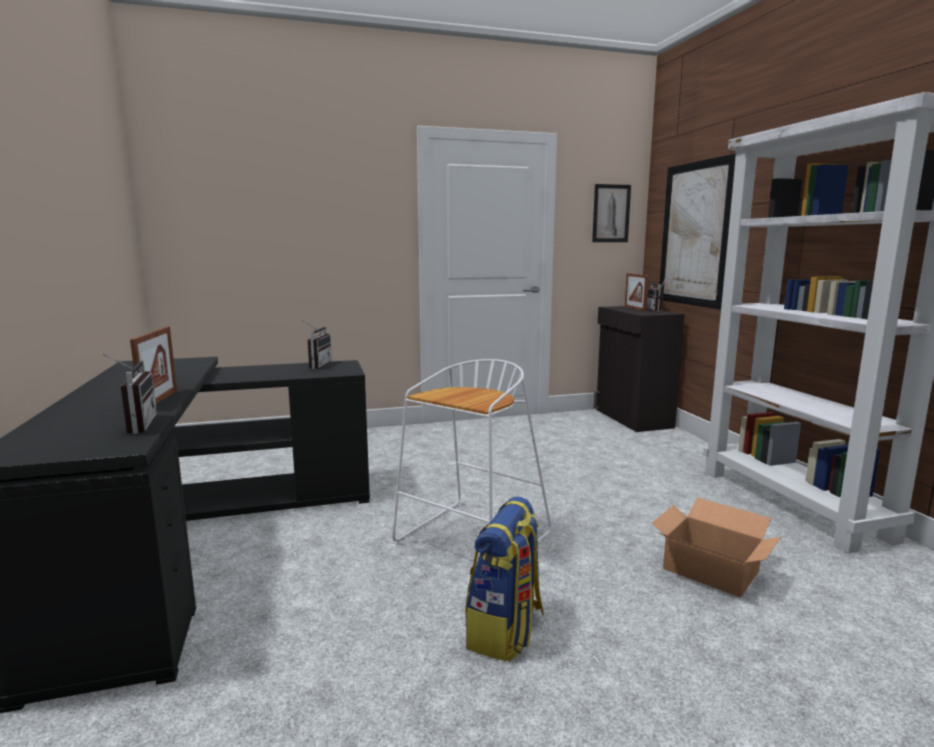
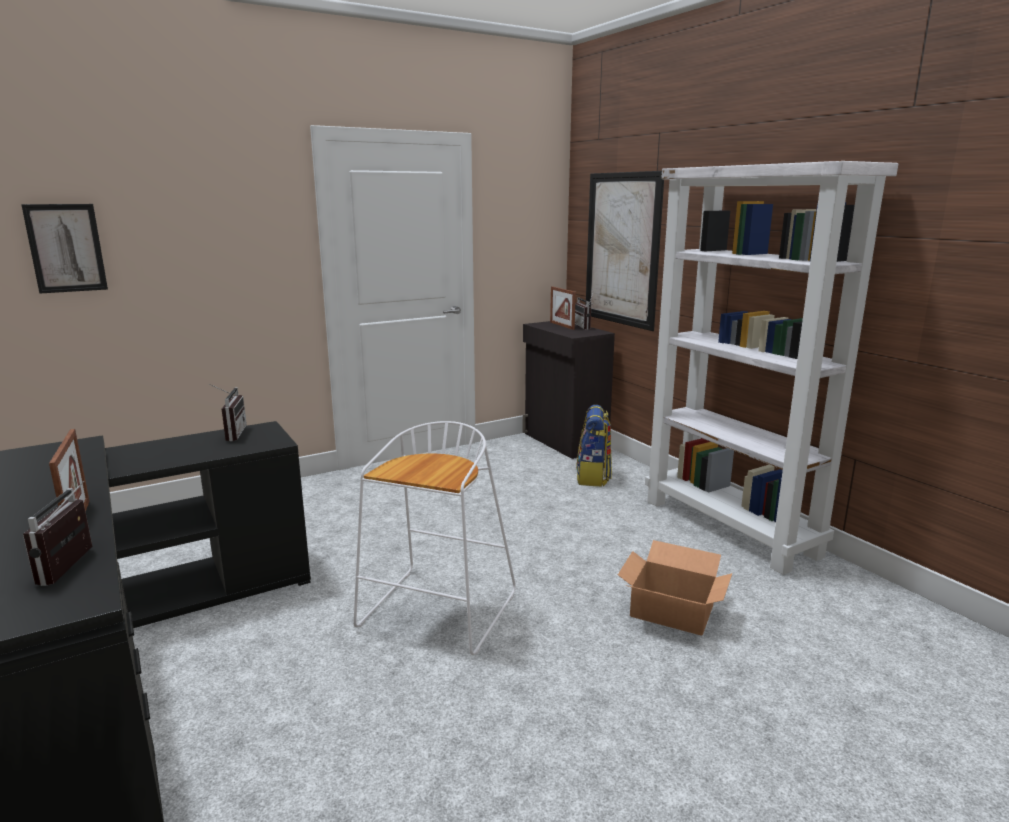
camera: 15 degrees left, 5 degrees up
radio [101,353,157,434] -> radio turned 150 degrees counterclockwise [23,481,92,586]
backpack [465,496,544,662] -> backpack moved to [576,405,612,486]
picture [592,184,631,242] -> picture moved to [21,204,108,294]

